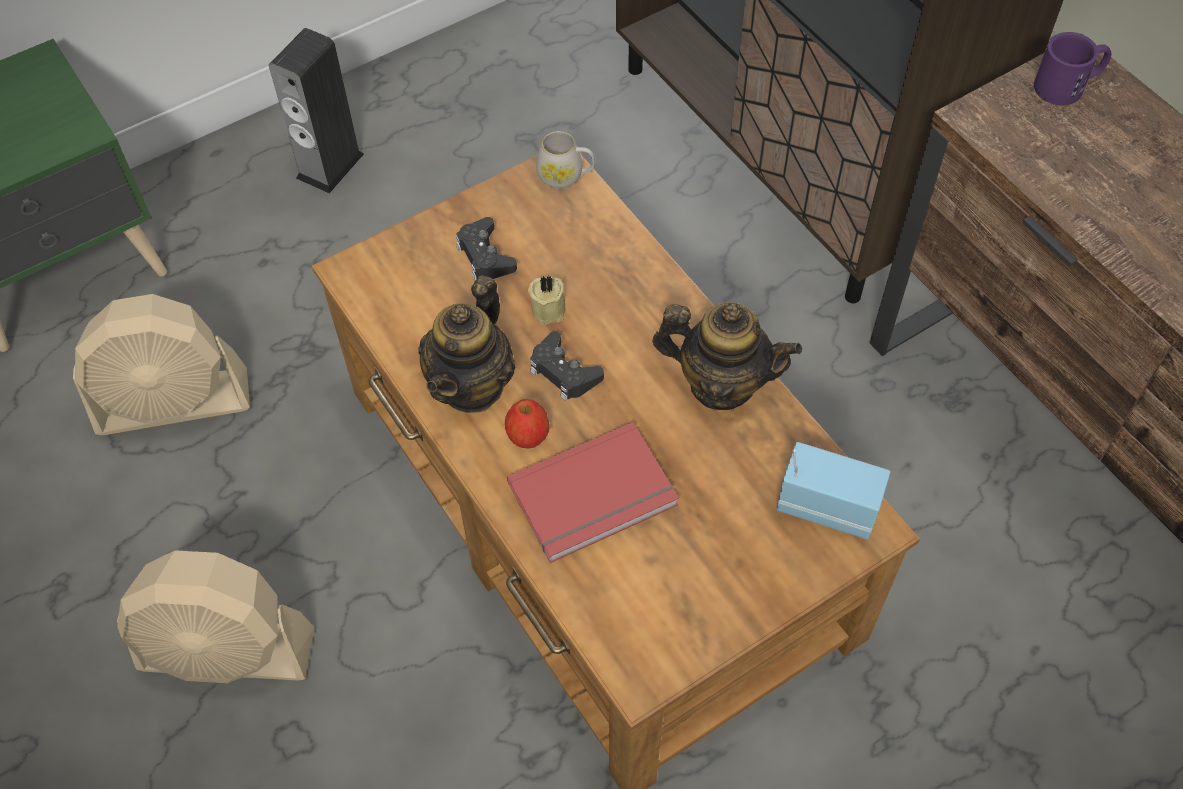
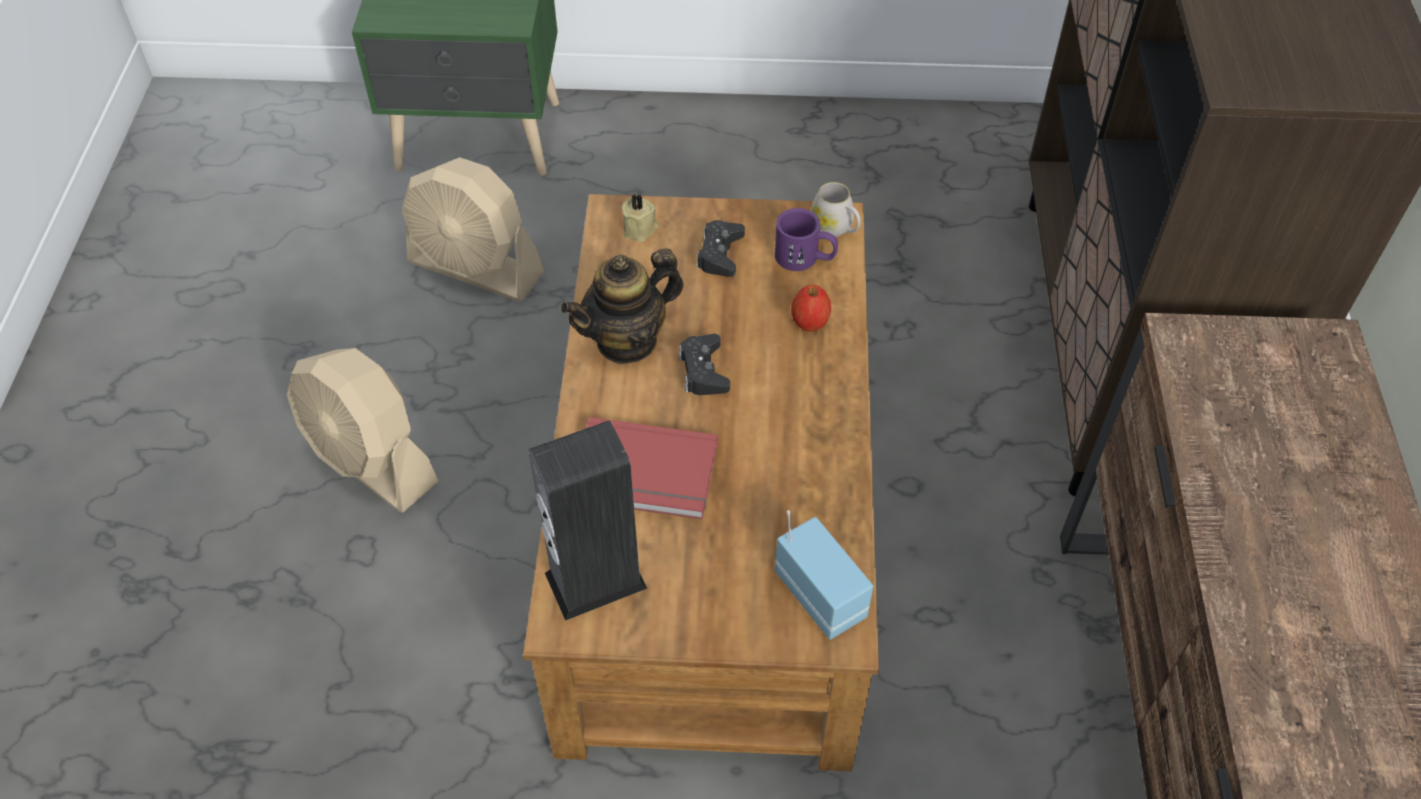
camera: 35 degrees right, 5 degrees down
speaker [269,28,364,194] -> speaker moved to [528,420,647,621]
apple [505,399,550,448] -> apple moved to [791,285,831,332]
beige candle [528,275,566,325] -> beige candle moved to [622,194,659,242]
teapot [652,302,802,410] -> none
purple mug [1034,32,1111,105] -> purple mug moved to [775,208,838,271]

